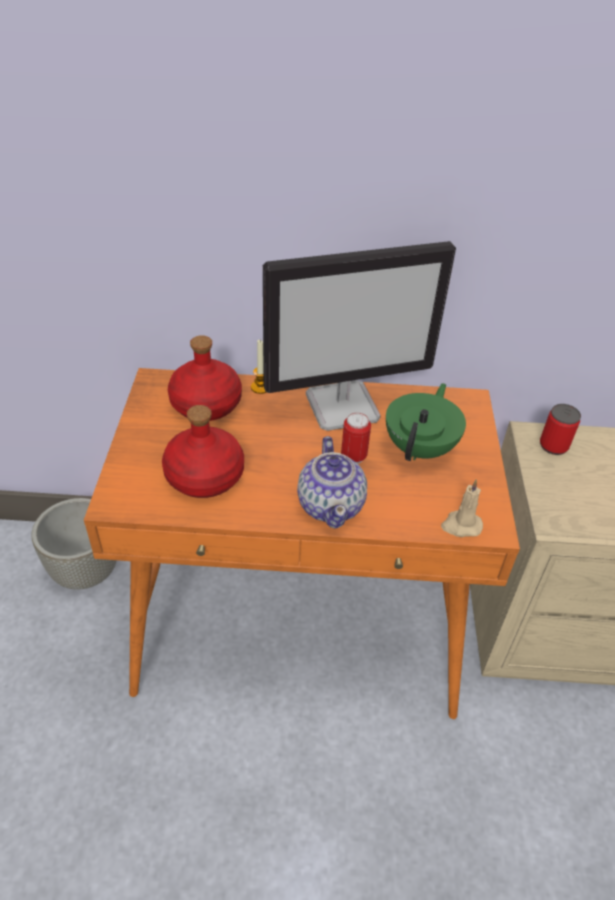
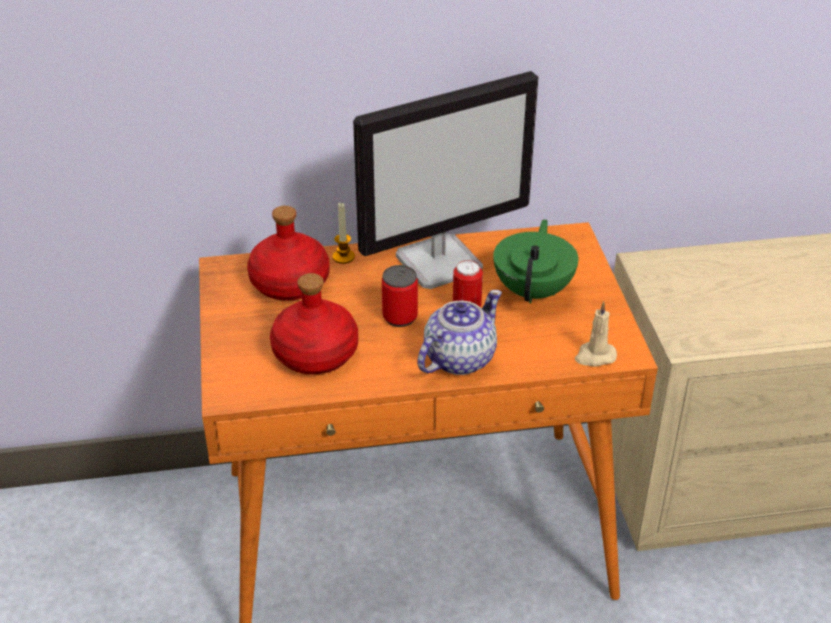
camera: 10 degrees left, 5 degrees down
grey planter [32,498,117,590] -> none
teapot [297,436,367,529] -> teapot turned 120 degrees counterclockwise [417,290,502,375]
can [540,404,581,455] -> can moved to [382,265,418,327]

